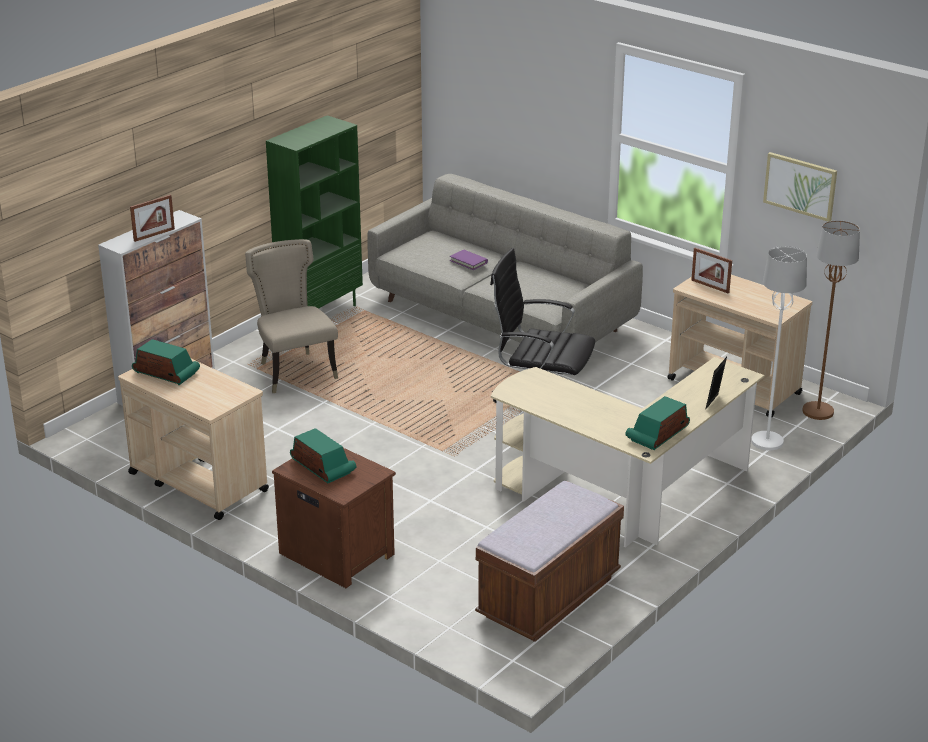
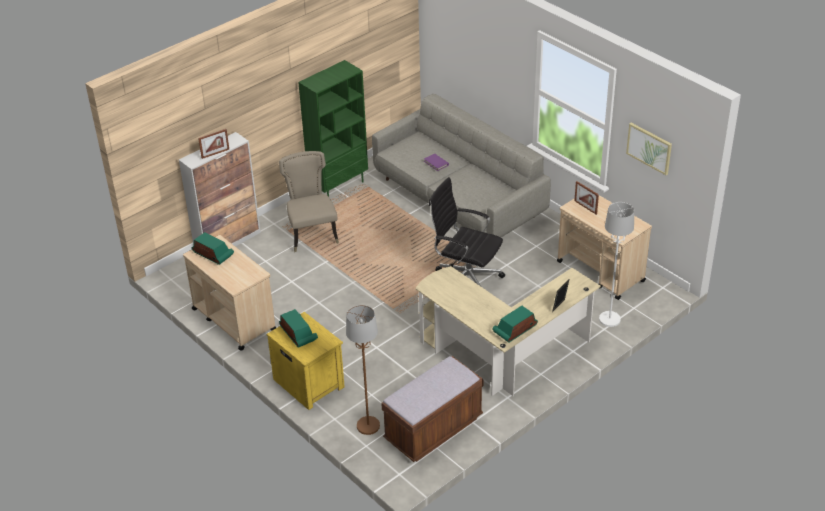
camera: 10 degrees right, 10 degrees up
brown nightstand [272,448,396,588] -> yellow nightstand [267,312,345,410]
brown floor lamp [802,220,860,420] -> brown floor lamp moved to [346,305,380,435]

